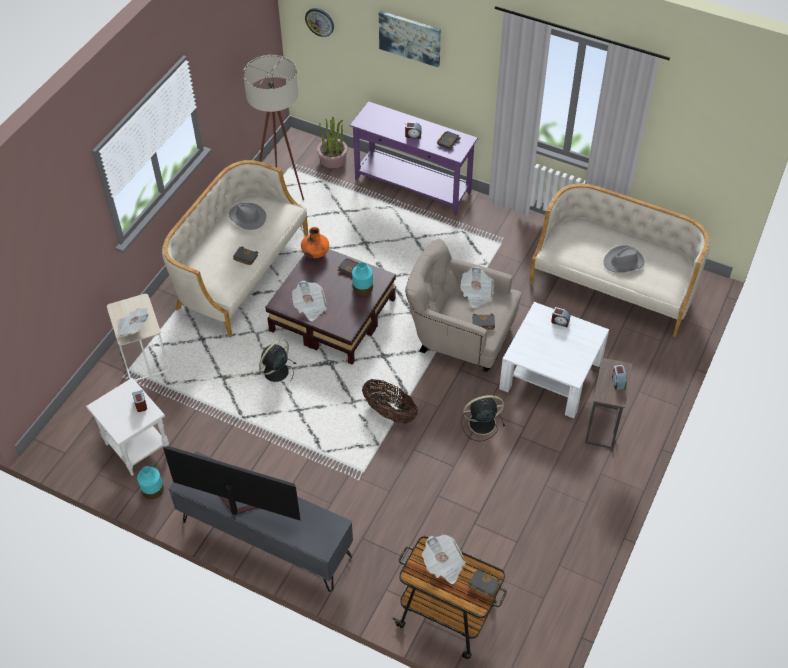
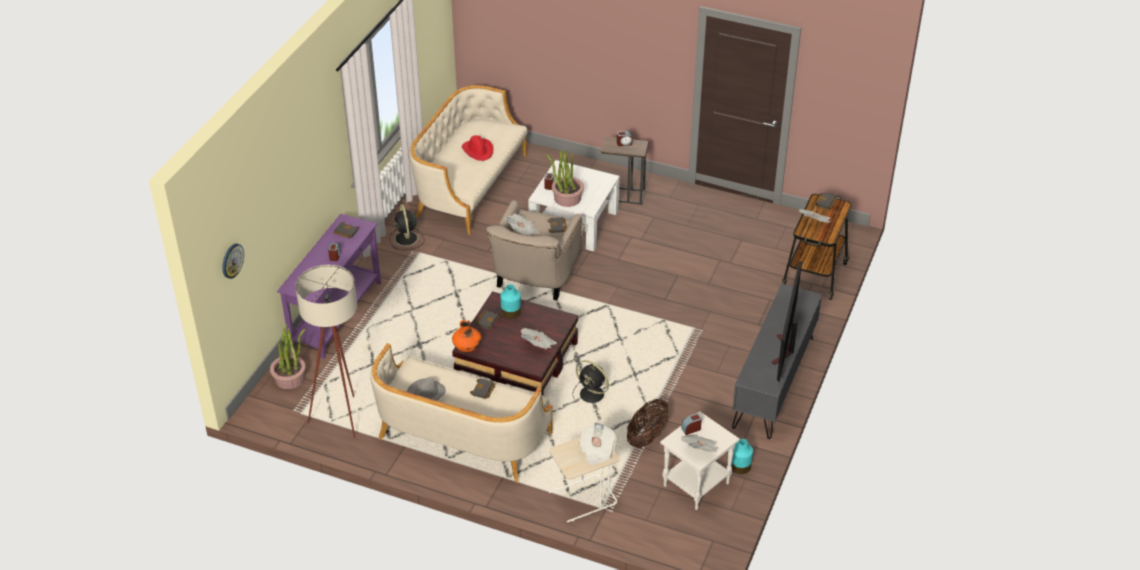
camera: 95 degrees left, 10 degrees down
basket [362,379,418,424] -> basket moved to [627,399,668,448]
picture [379,11,441,67] -> none
black fan [461,395,505,441] -> black fan moved to [389,204,425,250]
grey hat [604,245,644,273] -> red hat [462,135,493,161]
none -> potted plant [546,150,584,207]
none -> newspaper [681,434,718,452]

